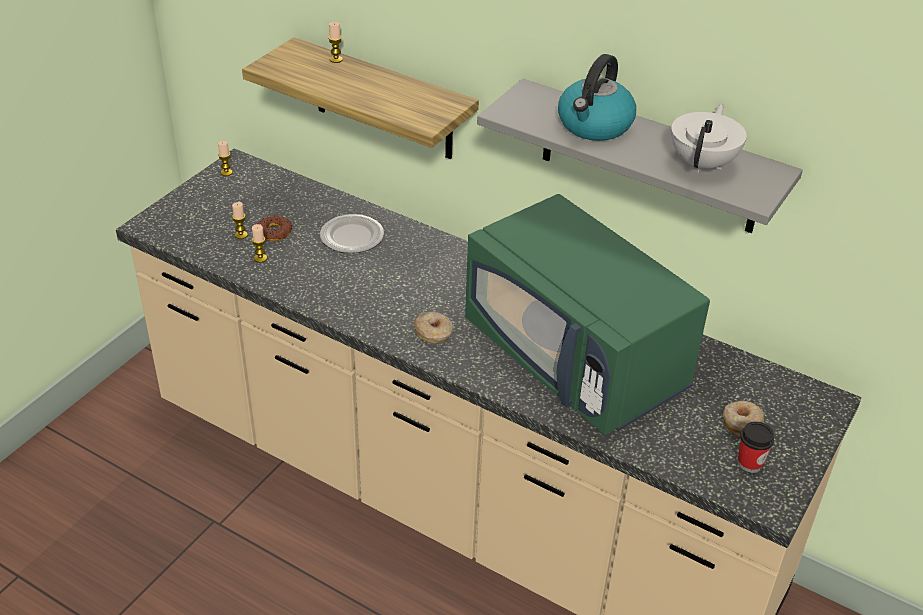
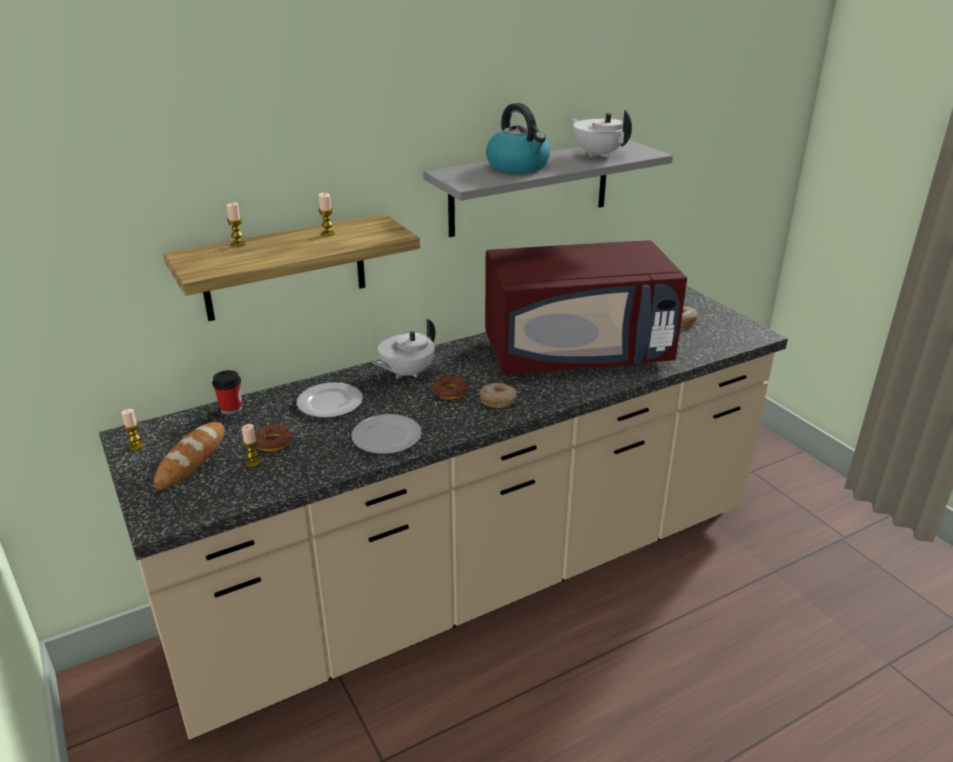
camera: 60 degrees left, 10 degrees down
candle [252,224,267,263] -> candle moved to [318,193,335,236]
green microwave [465,194,710,435] -> red microwave [485,240,687,375]
cup [738,421,774,473] -> cup moved to [212,370,242,415]
none -> bread [154,422,225,490]
none -> plate [352,414,422,454]
none -> white teapot [373,319,435,379]
none -> donut [433,376,469,399]

